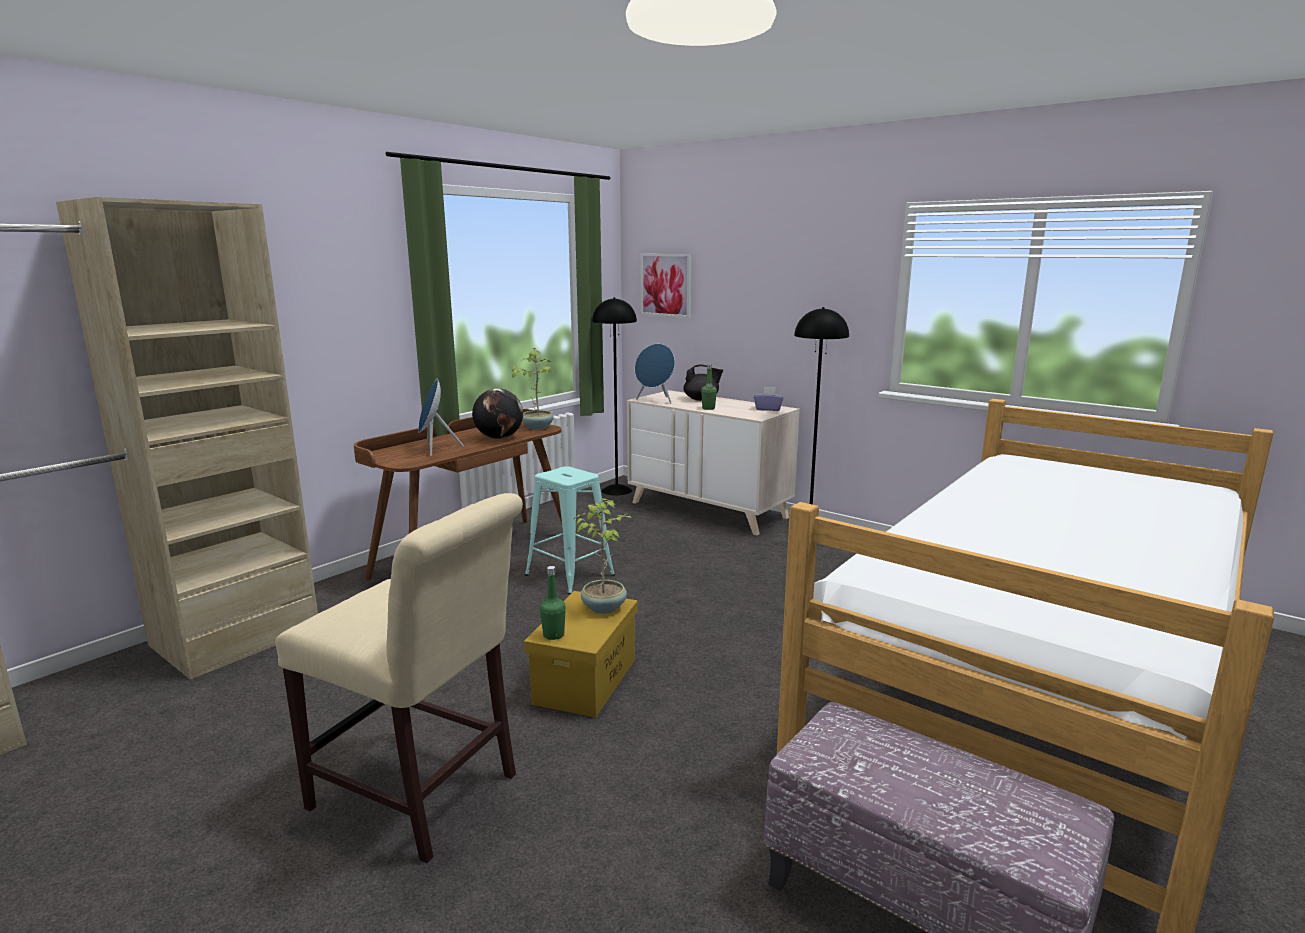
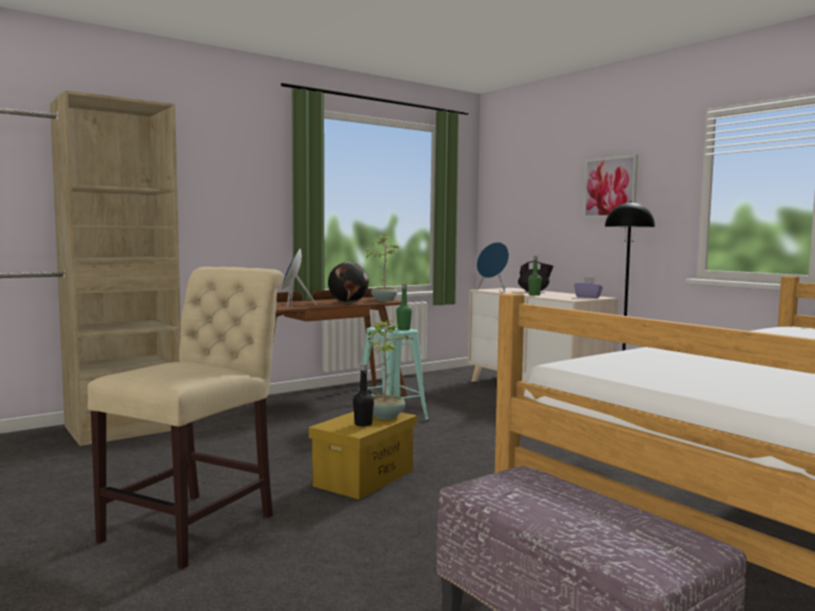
camera: 15 degrees right, 10 degrees down
beige chair [275,493,523,863] -> beige chair turned 105 degrees counterclockwise [87,267,284,569]
green bottle [540,566,566,640] -> green bottle moved to [396,284,412,330]
black floor lamp [592,297,637,496] -> none
picture [640,254,691,318] -> picture moved to [583,155,638,219]
none -> black bottle [353,364,374,427]

